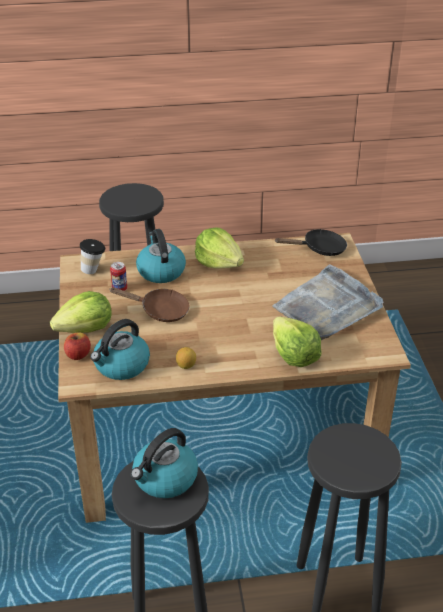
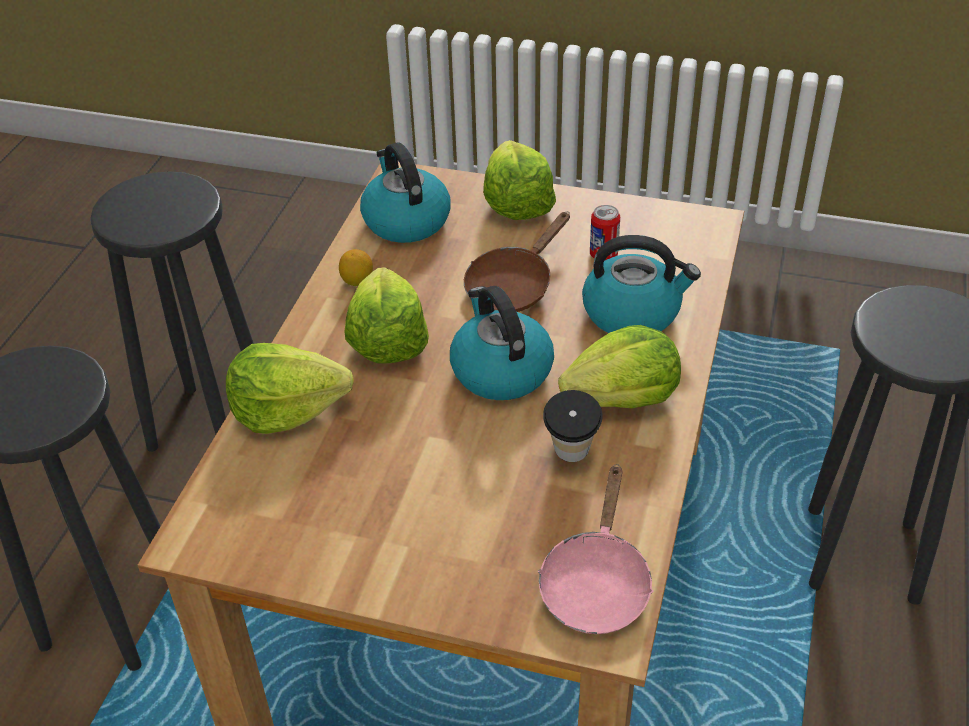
camera: 115 degrees right, 5 degrees up
apple [64,333,91,360] -> none
cup [80,239,105,274] -> cup moved to [543,390,603,462]
kettle [131,428,198,498] -> kettle moved to [450,286,554,400]
grey tray [272,264,383,340] -> none
black frying pan [274,229,347,256] -> pink frying pan [538,464,654,634]
none -> lettuce [345,267,429,363]

